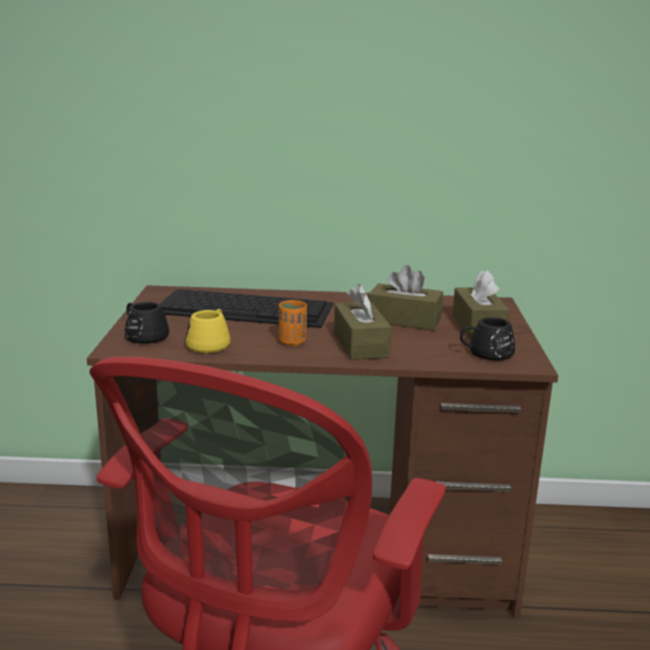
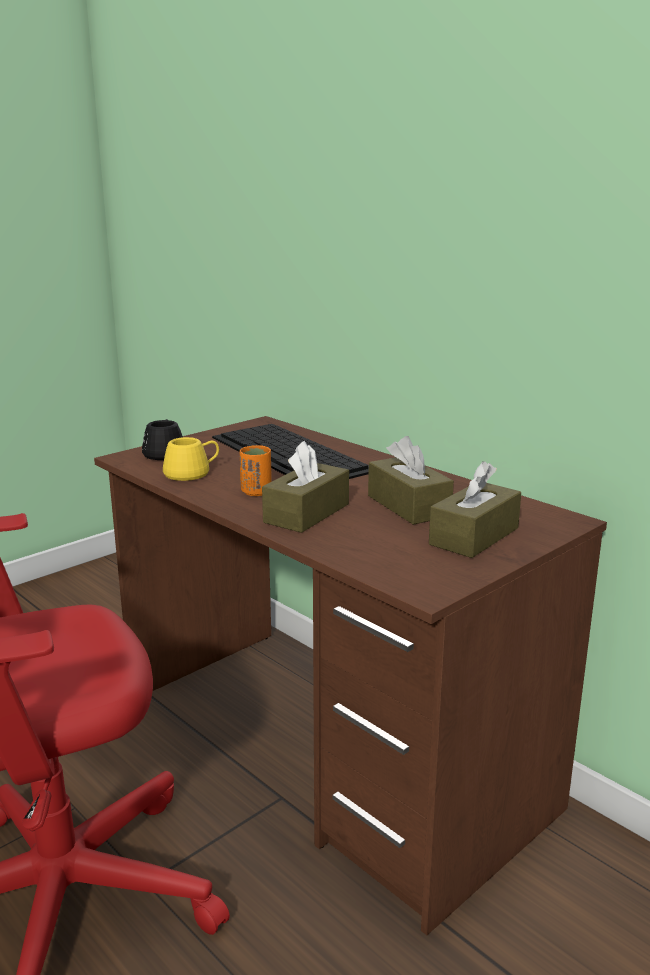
camera: 45 degrees right, 0 degrees up
black mug [460,317,515,360] -> none

